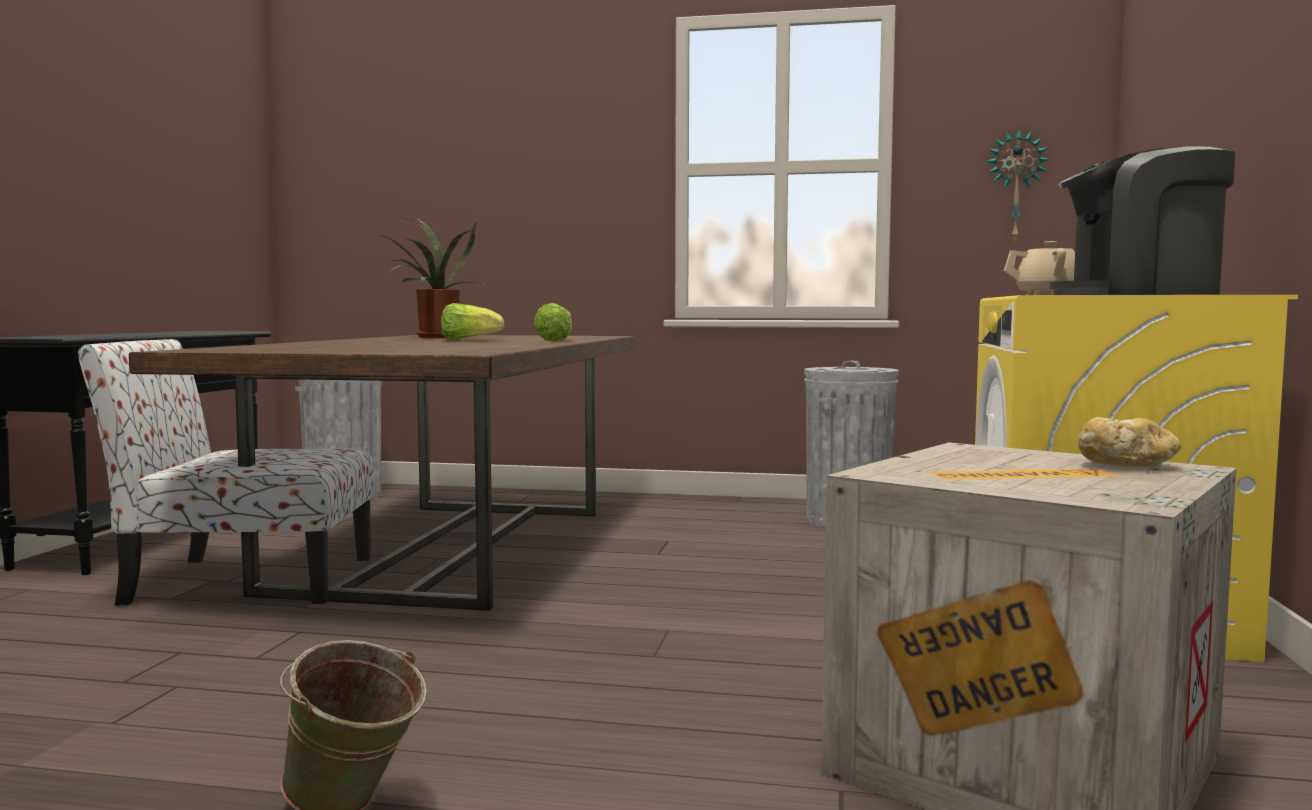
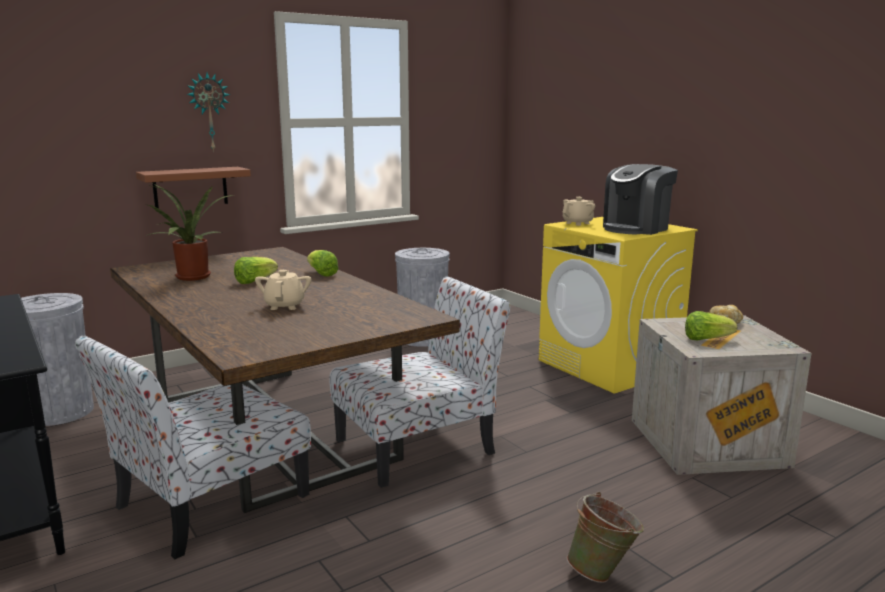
camera: 45 degrees left, 10 degrees up
wall clock [987,129,1050,241] -> wall clock moved to [187,73,230,152]
none -> brown shelf [136,167,251,208]
none -> beige teapot [255,270,311,310]
none -> chair [329,276,510,488]
none -> lettuce [685,311,737,341]

